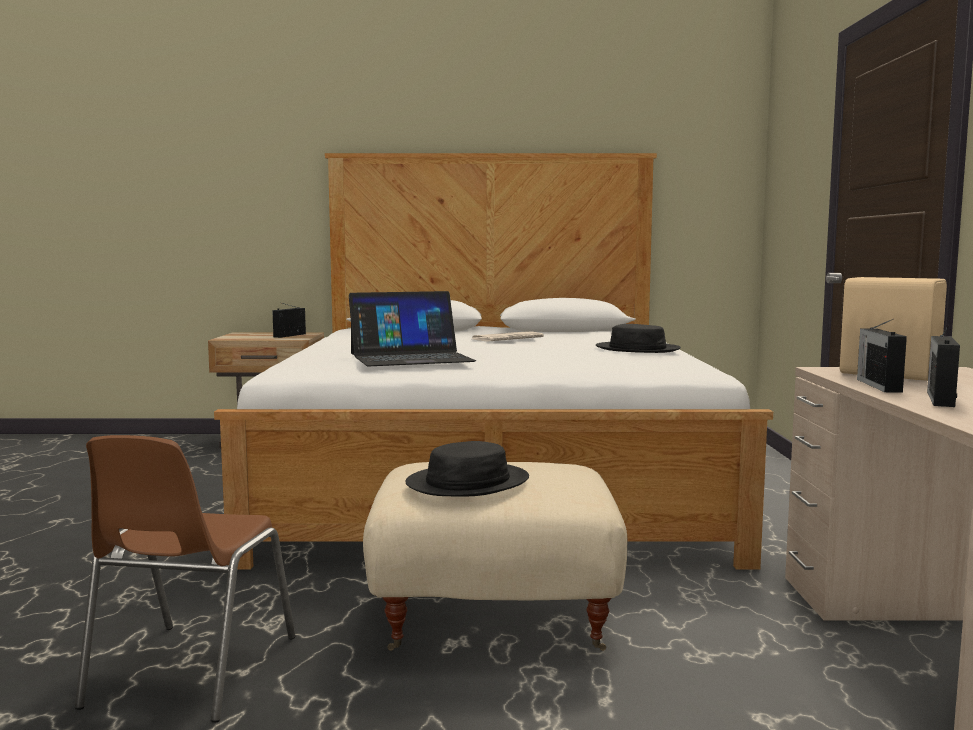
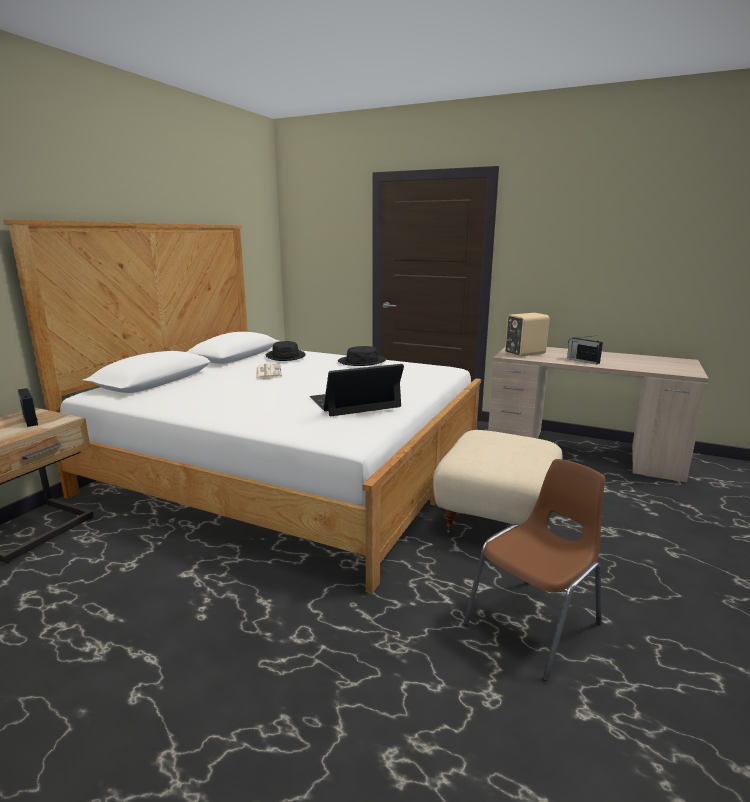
camera: 65 degrees left, 10 degrees up
brown chair [75,435,296,723] -> brown chair turned 75 degrees counterclockwise [463,459,605,682]
laptop [349,291,476,366] -> laptop turned 120 degrees counterclockwise [310,364,404,416]
black hat [405,441,529,496] -> black hat moved to [266,341,306,361]
radio [857,319,907,393] -> none

